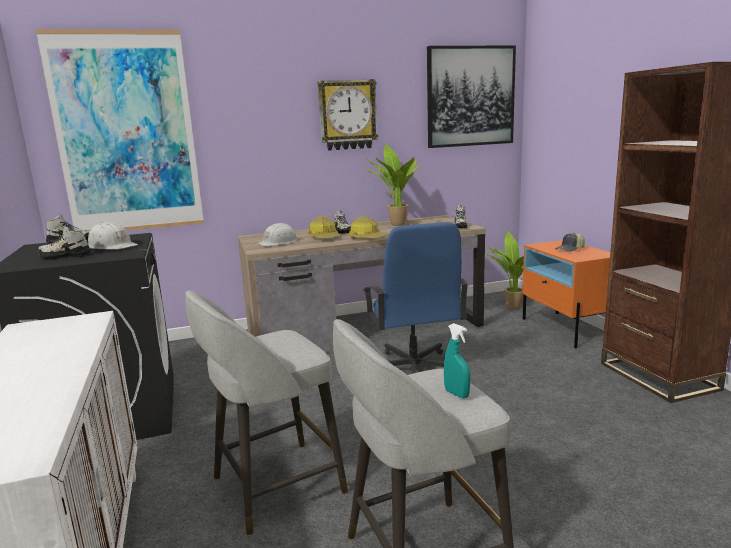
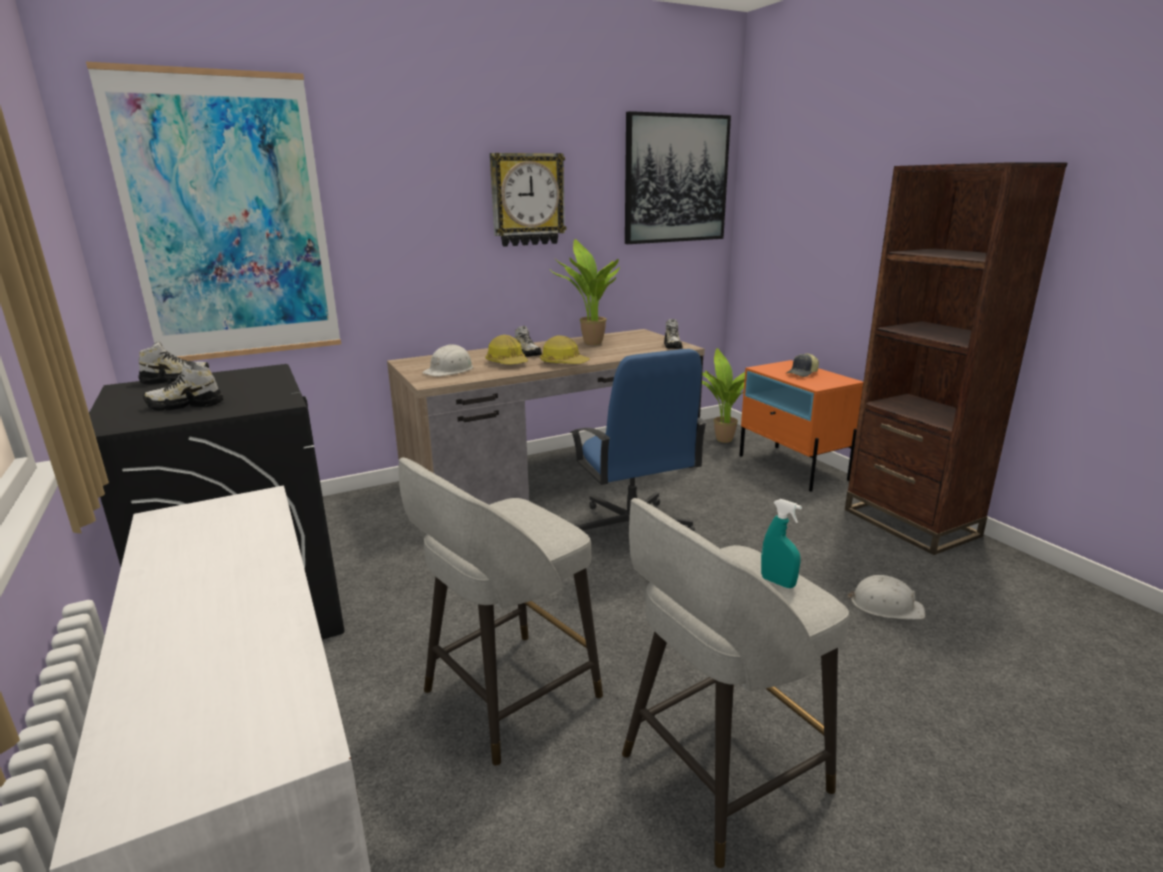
camera: 10 degrees left, 5 degrees up
white hard hat [88,222,138,249] -> white hard hat moved to [847,575,925,620]

